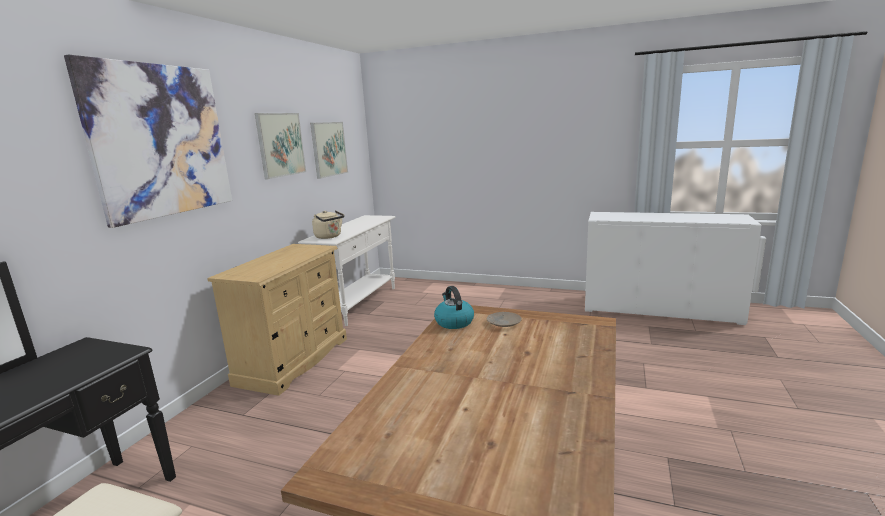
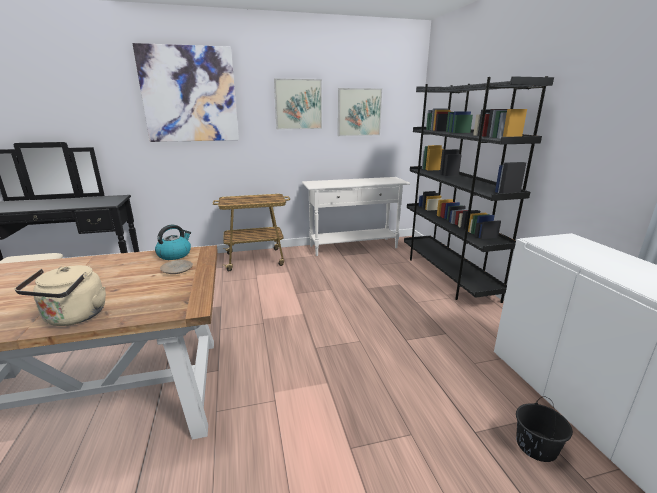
camera: 55 degrees right, 5 degrees up
beige dresser [207,244,347,396] -> cart [213,194,290,271]
beige kettle [312,210,344,239] -> beige kettle moved to [15,265,106,326]
none -> black bookcase [404,76,554,303]
none -> black bucket [516,396,573,462]

